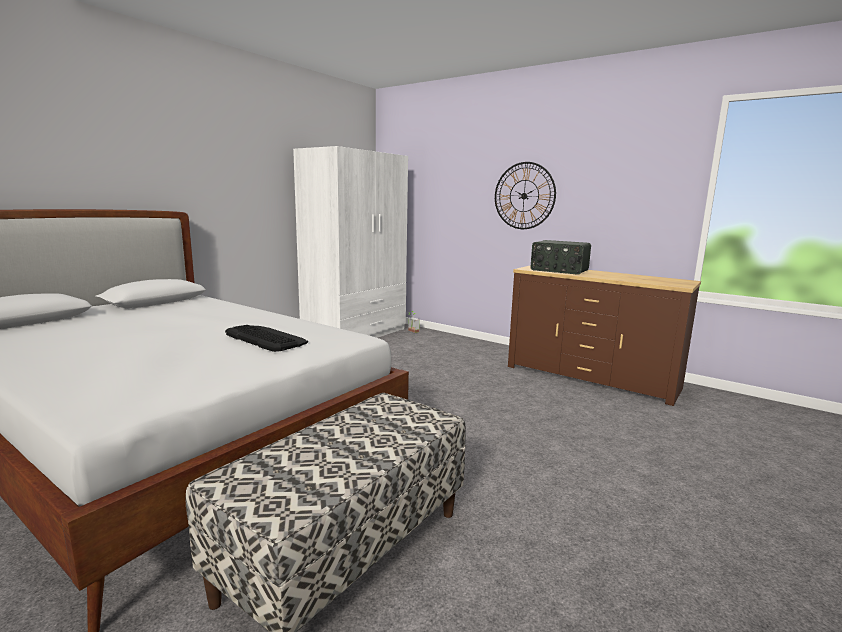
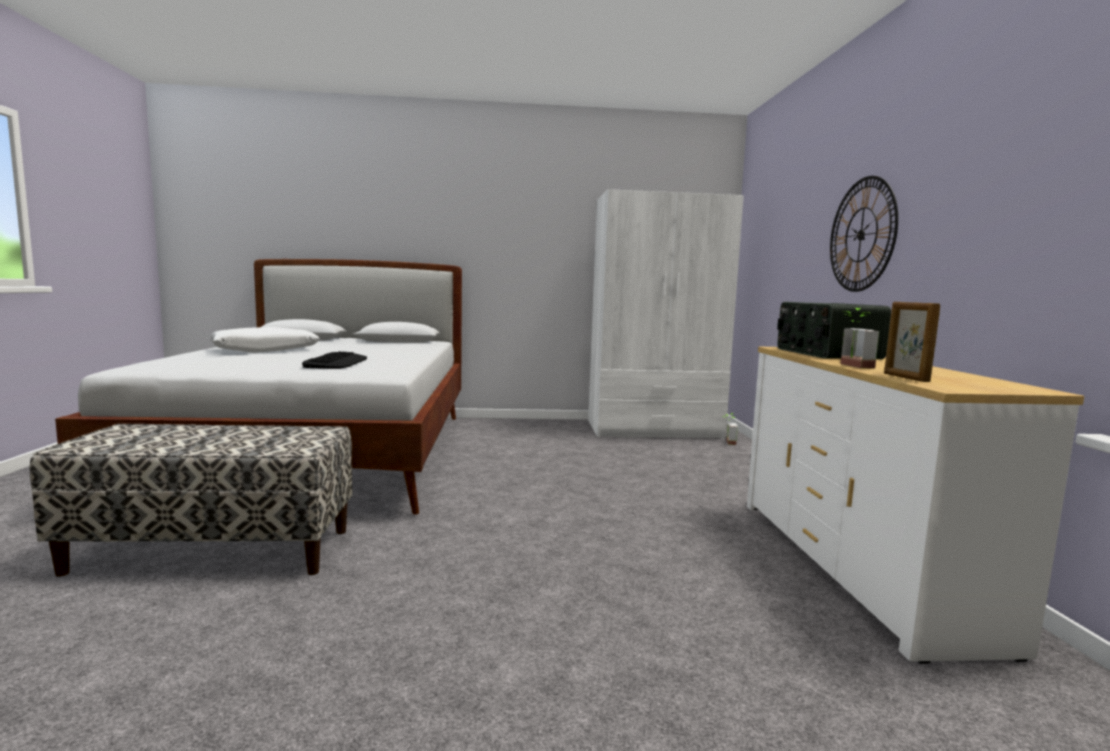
camera: 50 degrees right, 5 degrees down
brown dresser [508,265,701,406] -> white dresser [747,347,1084,663]
none -> white pillow [209,327,320,353]
none -> potted plant [841,308,879,369]
none -> picture frame [884,302,940,382]

